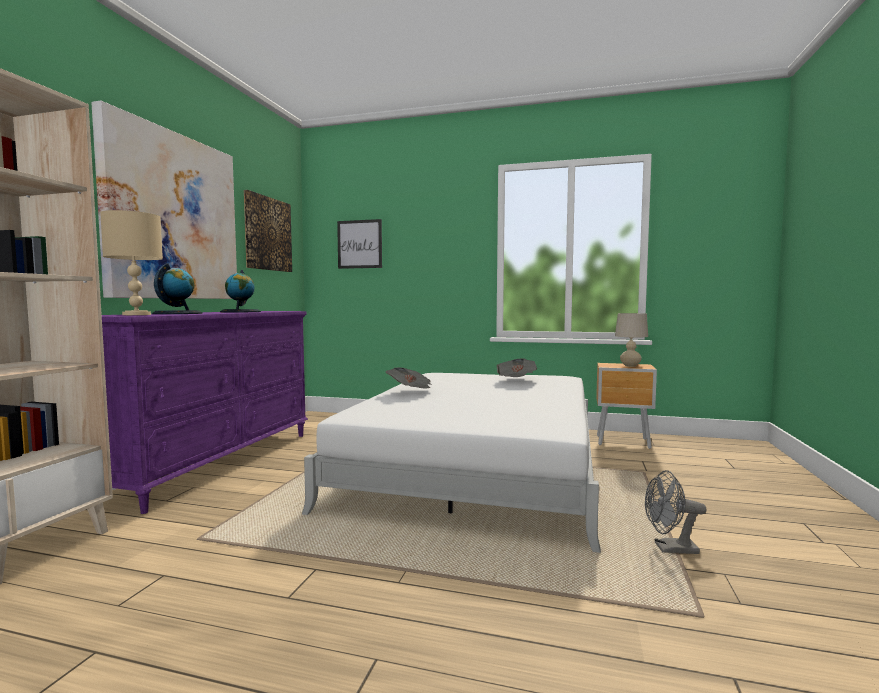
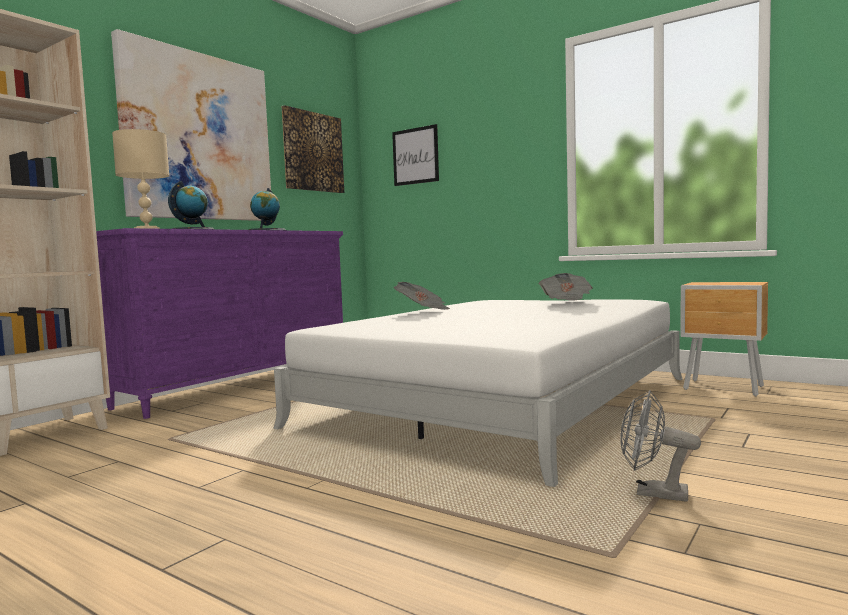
camera: 20 degrees right, 0 degrees up
beige table lamp [615,313,648,367] -> none

